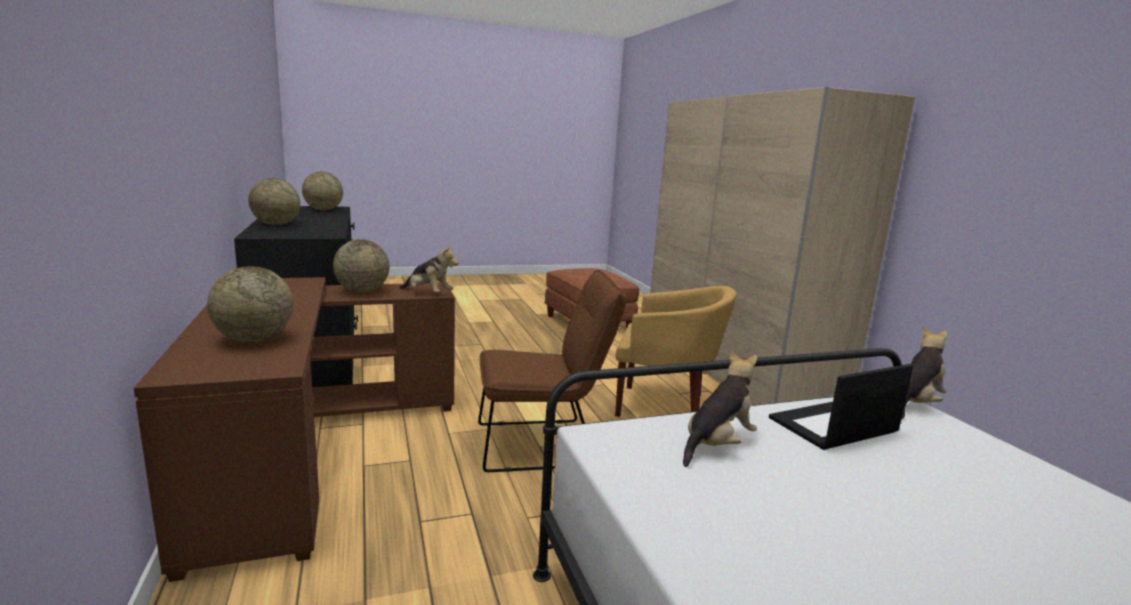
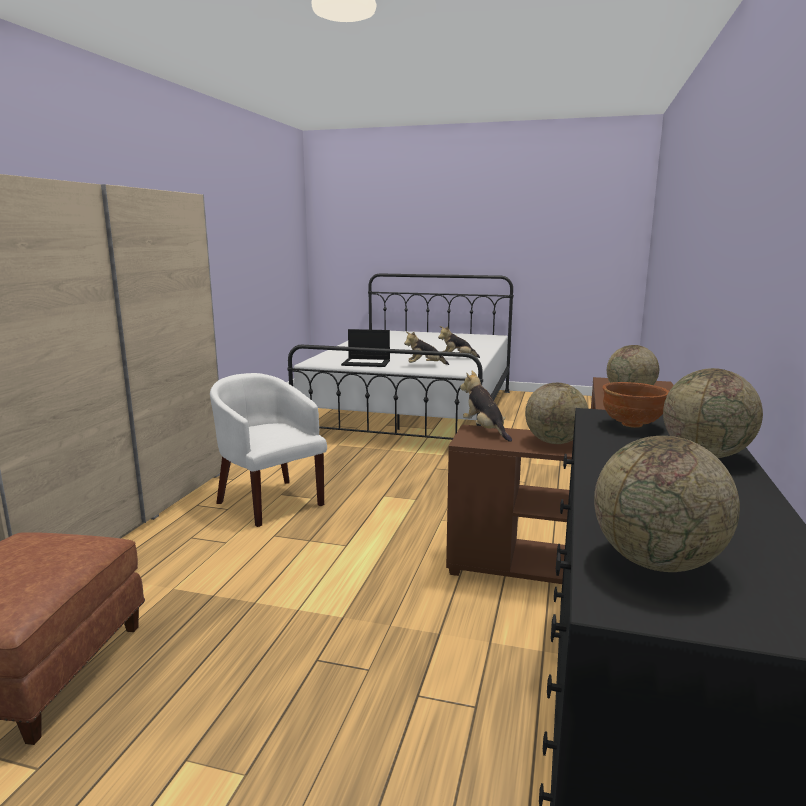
camera: 145 degrees left, 0 degrees up
brown chair [478,270,627,472] -> none
yellow armchair [615,286,737,417] -> white armchair [210,373,327,527]
plush toy [901,327,947,419] -> plush toy moved to [438,326,480,358]
none -> brown bowl [602,382,669,428]

